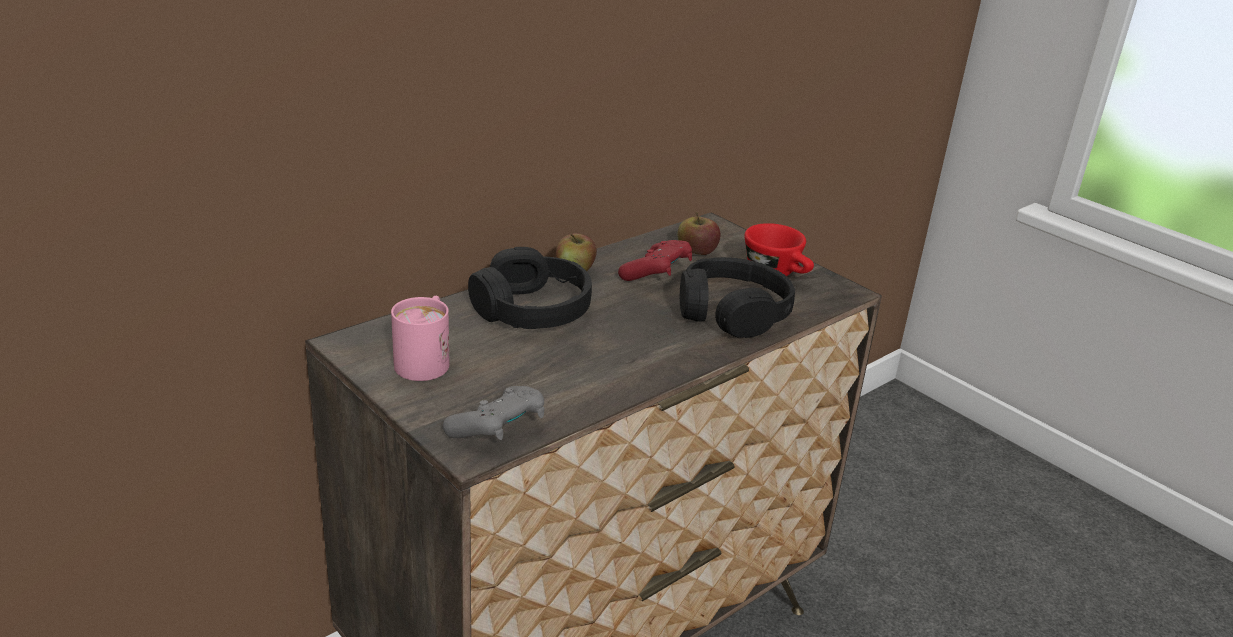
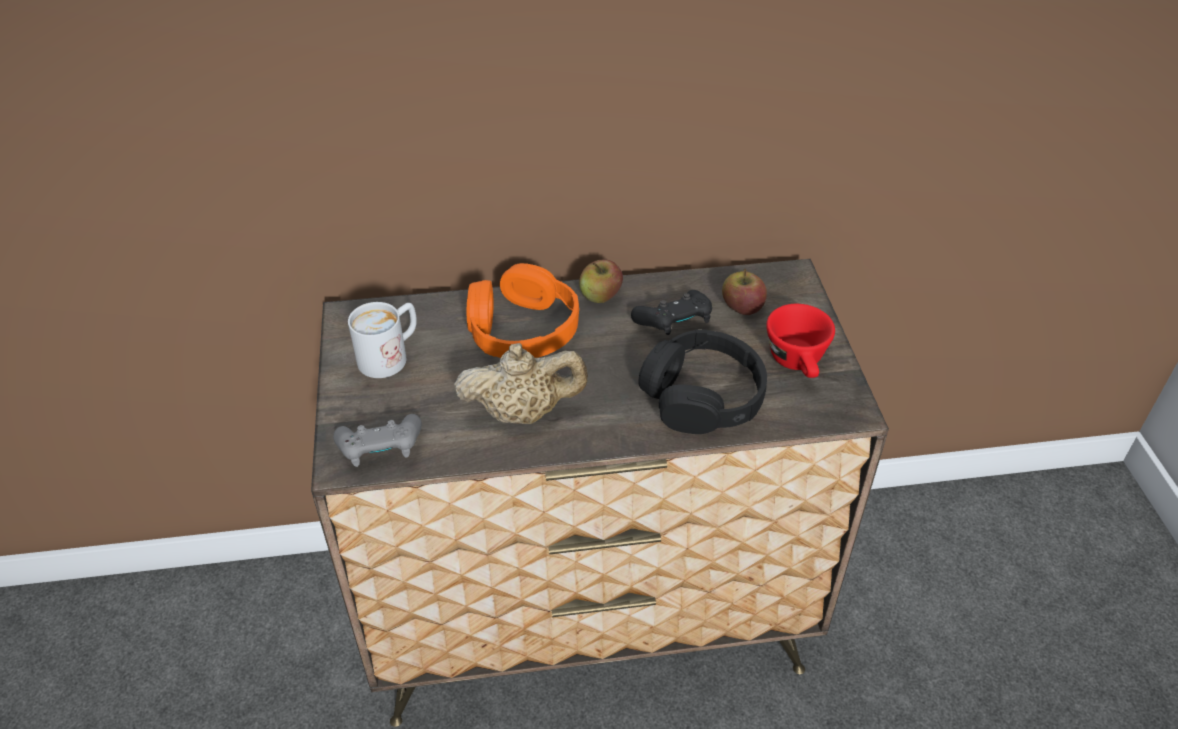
camera: 35 degrees right, 15 degrees up
pink mug [391,296,449,381] -> white mug [348,302,417,378]
black headphones [468,247,592,329] -> orange headphones [467,263,579,358]
red game controller [618,240,692,281] -> black game controller [631,290,712,335]
none -> beige teapot [454,343,588,424]

